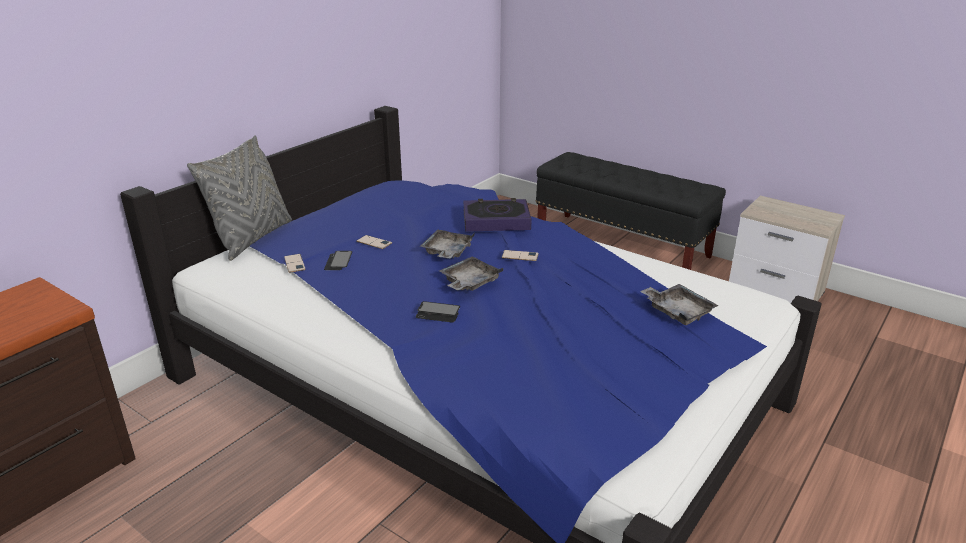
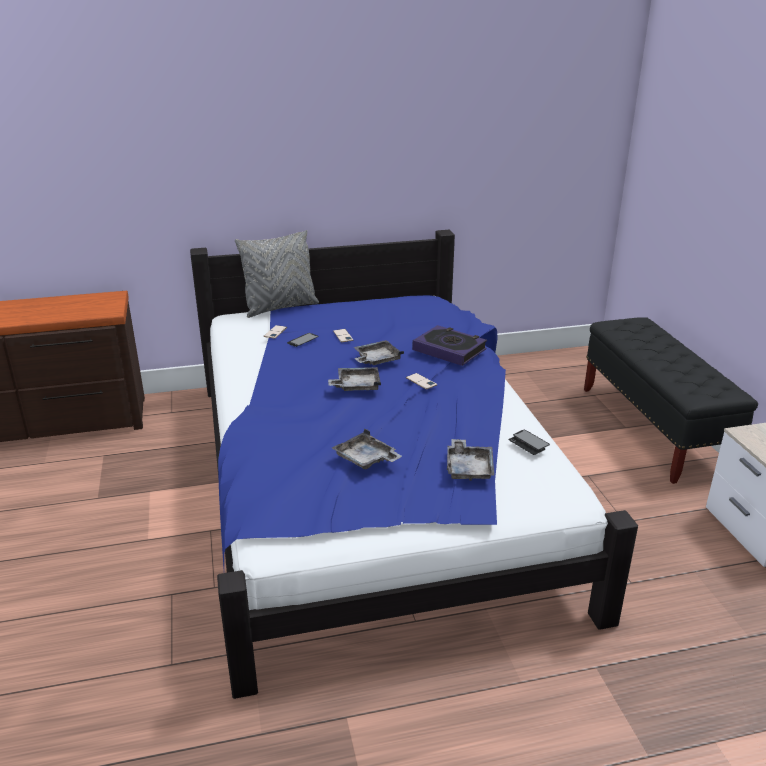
camera: 40 degrees right, 0 degrees up
phone [416,301,460,323] -> phone moved to [509,430,550,455]
none -> grey tray [332,429,402,470]

